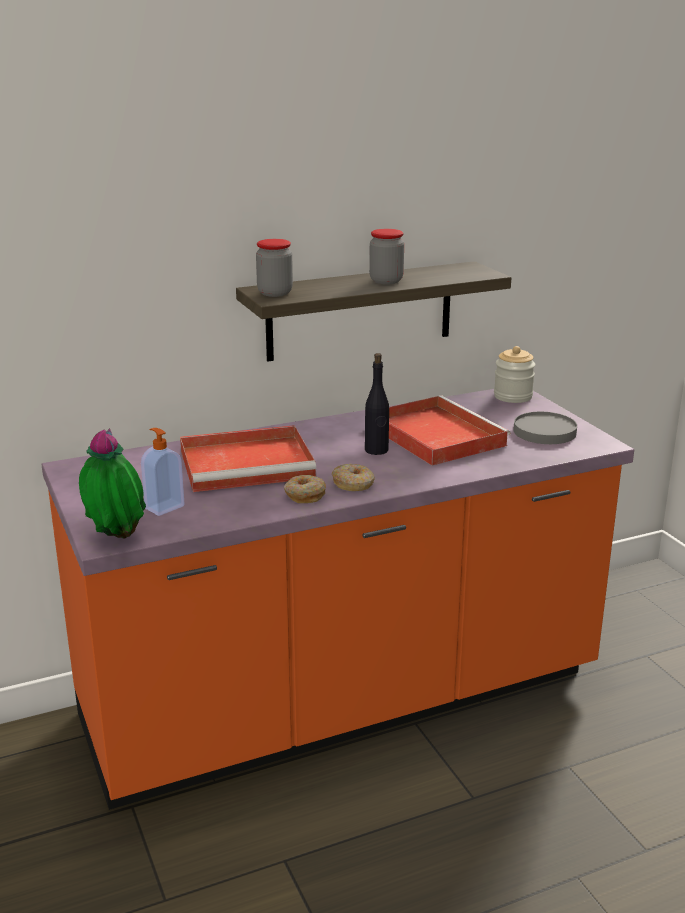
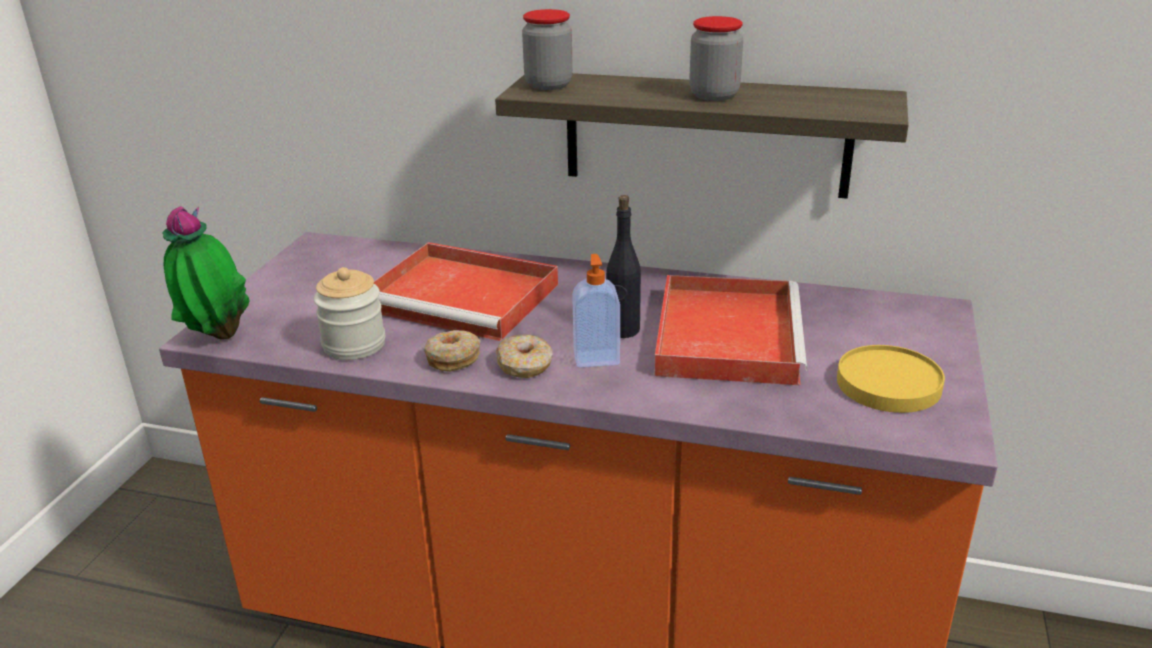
camera: 40 degrees right, 5 degrees up
soap dispenser [141,428,185,516] -> soap dispenser moved to [572,254,620,368]
jar [494,346,535,403] -> jar moved to [314,267,385,360]
grey plate [513,412,577,444] -> yellow plate [837,345,945,413]

